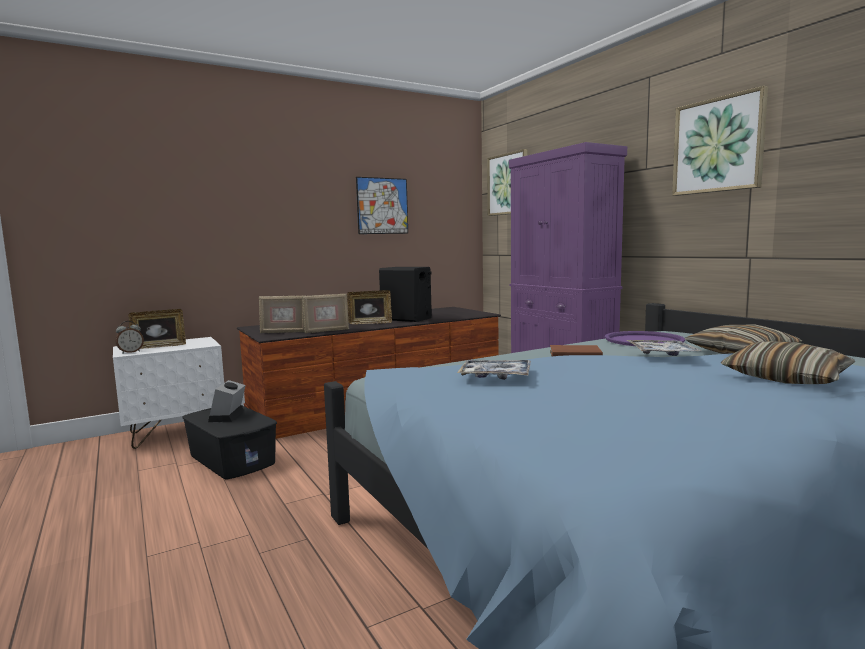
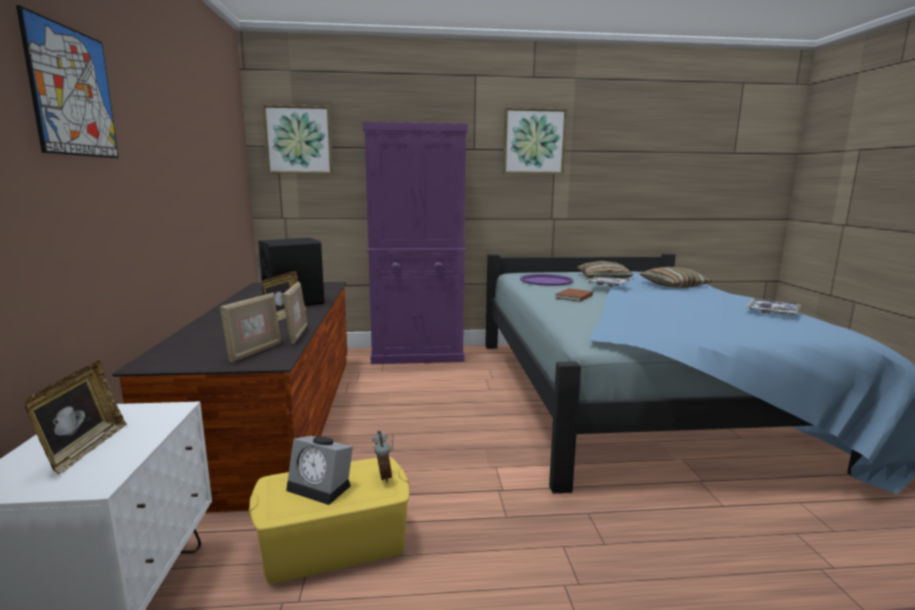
camera: 65 degrees left, 5 degrees up
alarm clock [115,321,144,354] -> alarm clock moved to [372,431,392,483]
black storage box [182,406,277,480] -> yellow storage box [249,457,409,584]
picture [356,177,408,234] -> picture moved to [16,5,119,158]
tray [457,360,531,380] -> tray moved to [745,298,801,315]

